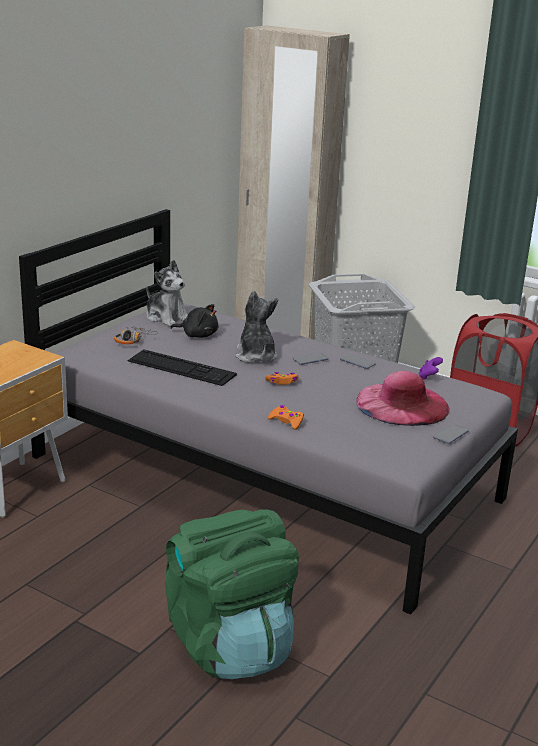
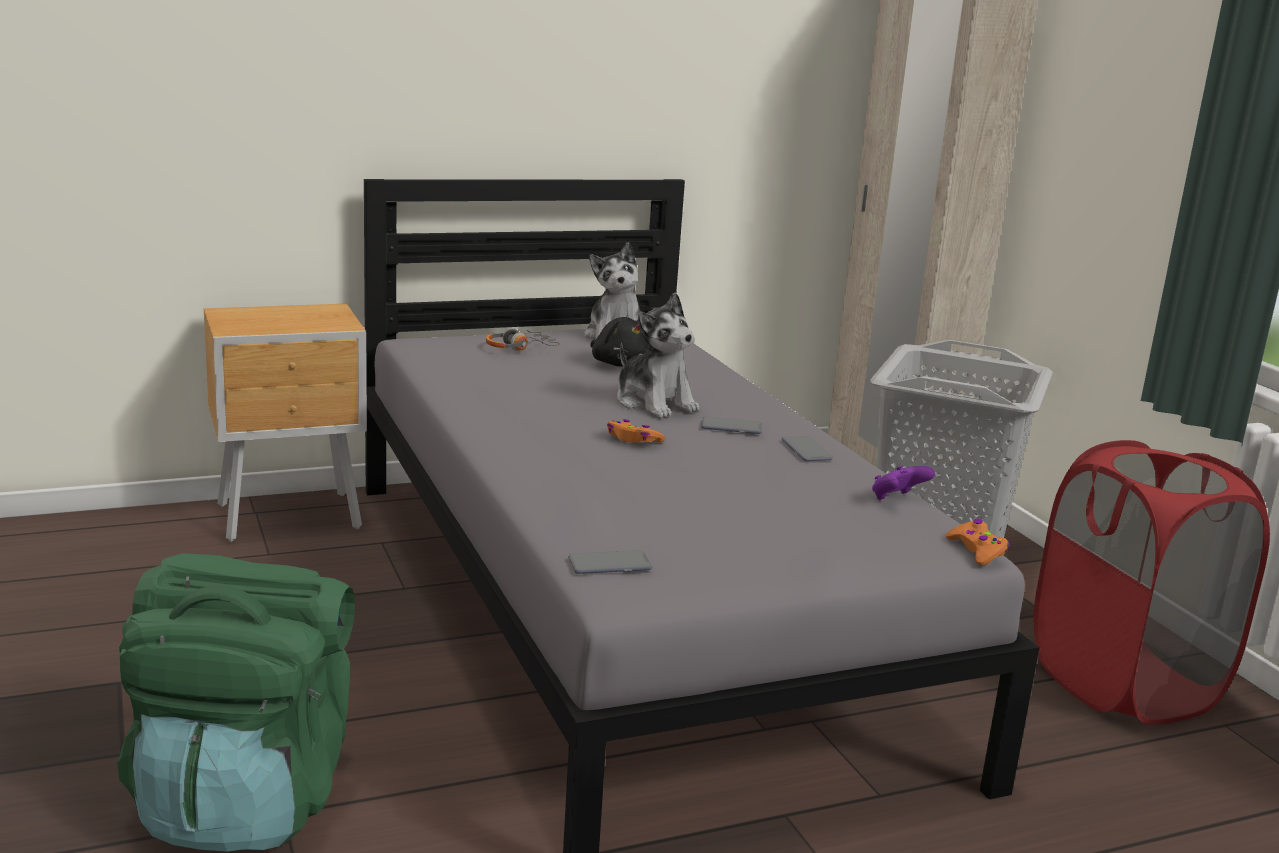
camera: 35 degrees right, 5 degrees down
keyboard [128,349,237,386] -> none
plush toy [236,290,278,363] -> plush toy turned 120 degrees clockwise [617,292,700,418]
orange game controller [268,405,304,430] -> orange game controller moved to [946,519,1009,565]
pink hat [356,371,450,426] -> none
phone [433,424,469,444] -> phone moved to [568,550,653,574]

